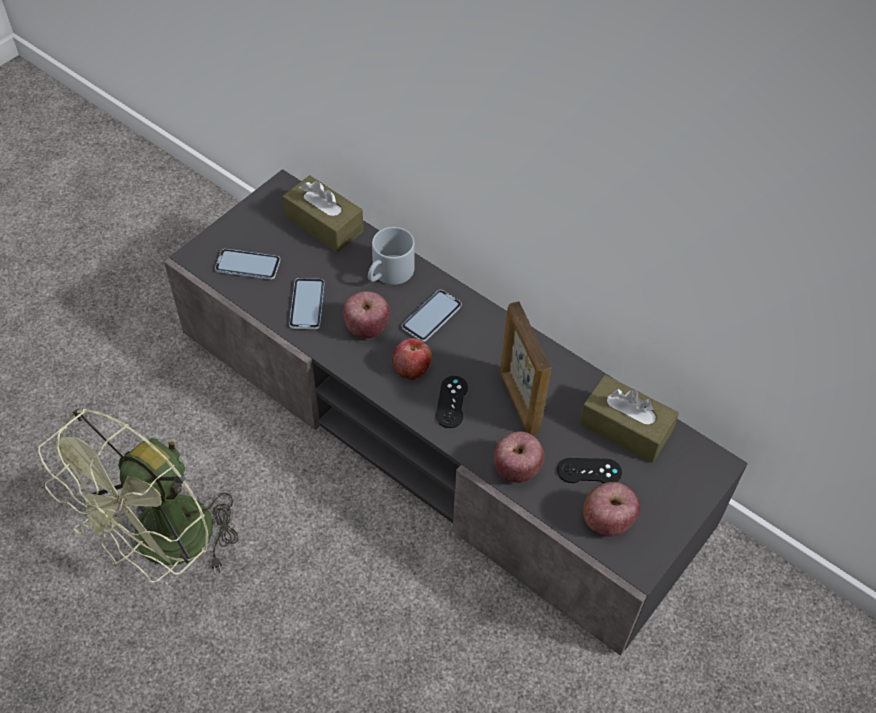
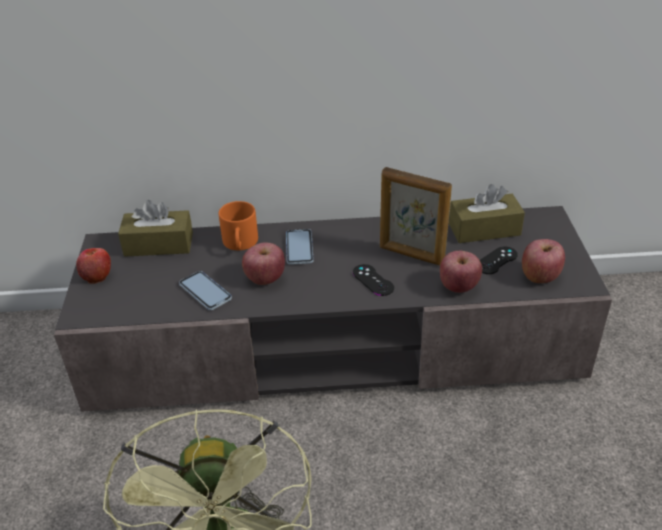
camera: 40 degrees left, 15 degrees down
phone [215,249,281,280] -> none
grey mug [368,227,415,285] -> orange mug [219,201,258,250]
apple [392,338,432,380] -> apple moved to [76,248,111,284]

